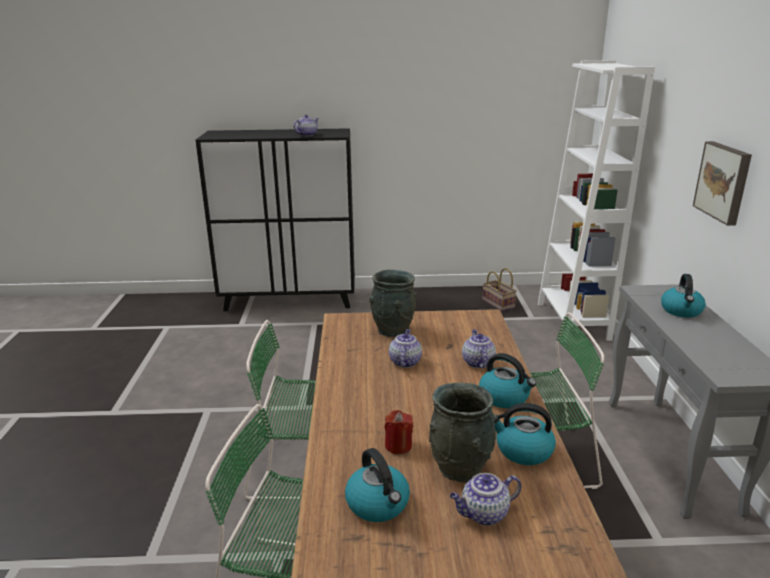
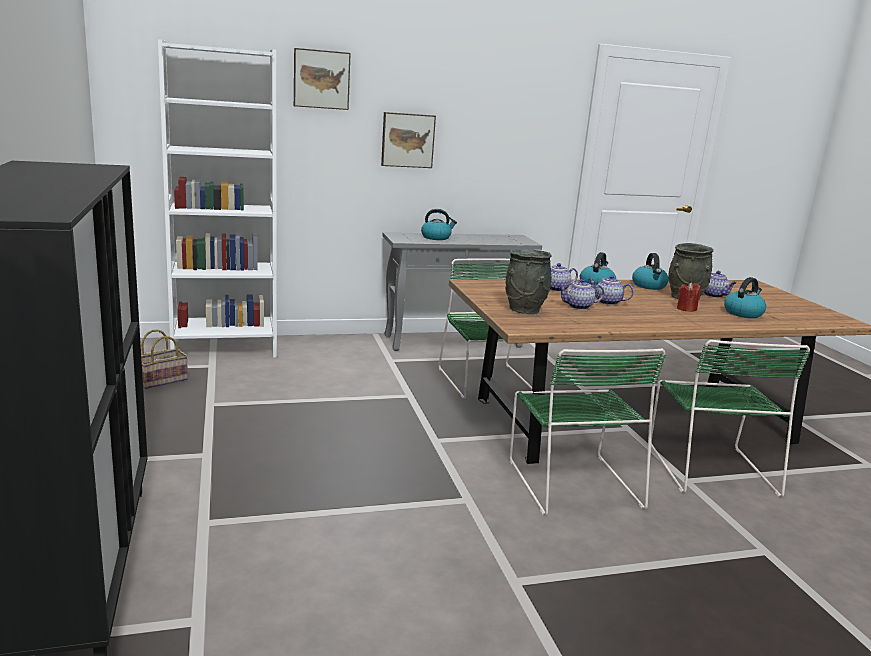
camera: 105 degrees left, 5 degrees down
teapot [293,115,319,136] -> teapot moved to [588,275,634,305]
none -> picture [294,48,351,110]

